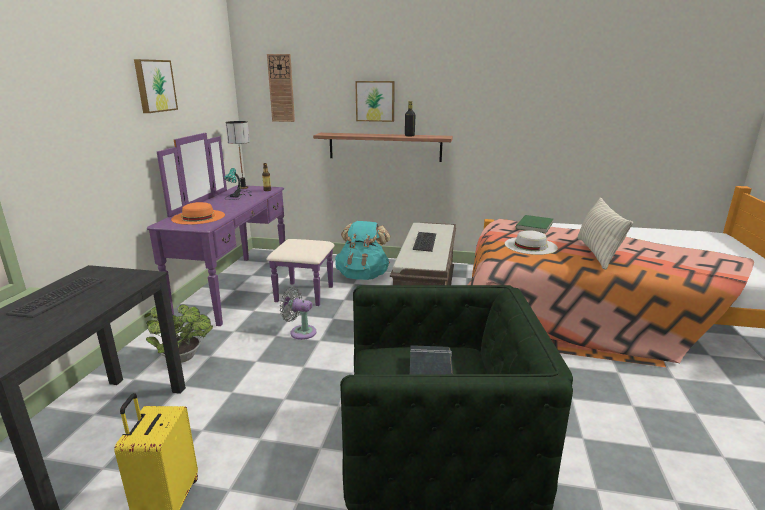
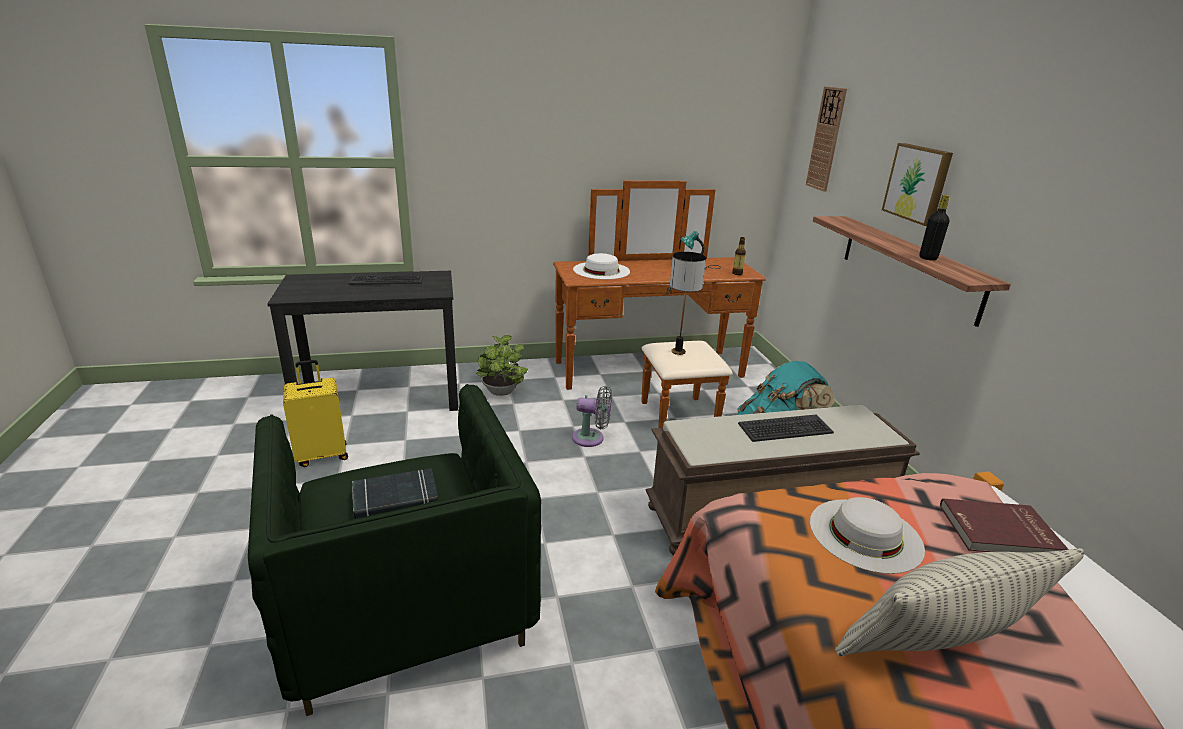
camera: 65 degrees right, 5 degrees up
picture [134,59,178,113] -> none
purple dresser [147,133,335,326] -> brown dresser [553,181,766,428]
orange hat [171,202,225,225] -> white hat [573,253,630,279]
table lamp [226,121,250,189] -> table lamp moved to [670,252,706,355]
grey fan [280,287,317,340] -> grey fan turned 105 degrees clockwise [572,386,612,447]
green book [516,215,553,233] -> red book [940,499,1069,552]

